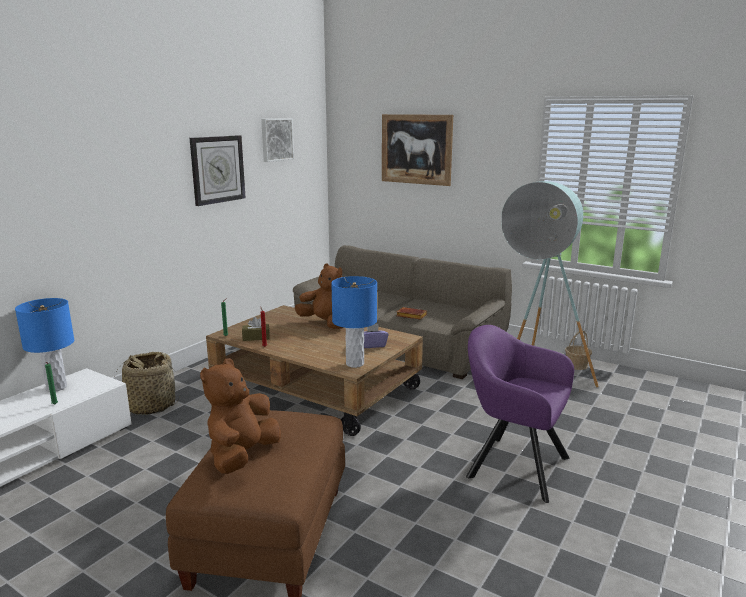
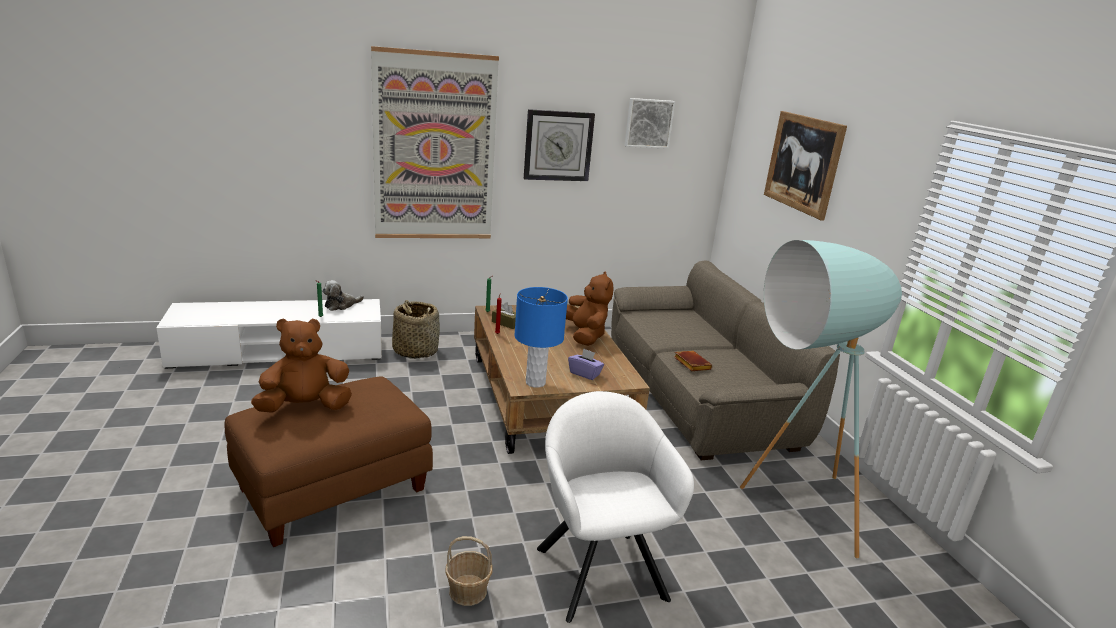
camera: 40 degrees right, 5 degrees up
blue table lamp [15,298,74,392] -> plush toy [322,280,364,311]
purple armchair [466,325,574,503] -> white armchair [537,391,694,623]
basket [565,330,592,370] -> basket moved to [445,536,493,606]
none -> picture [371,46,499,238]

